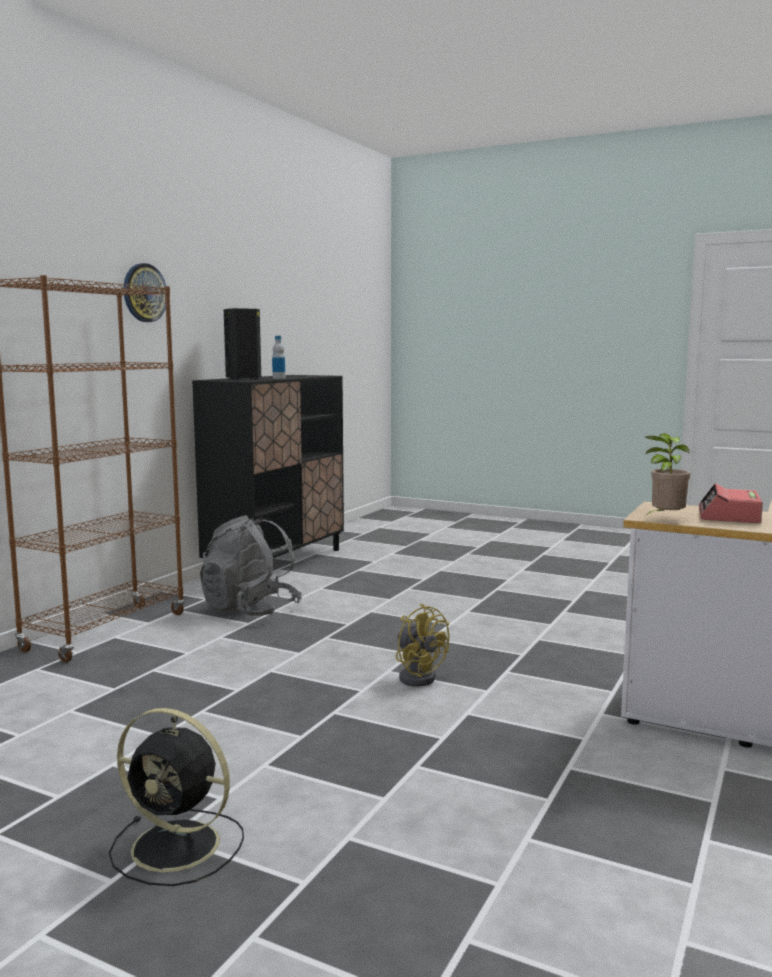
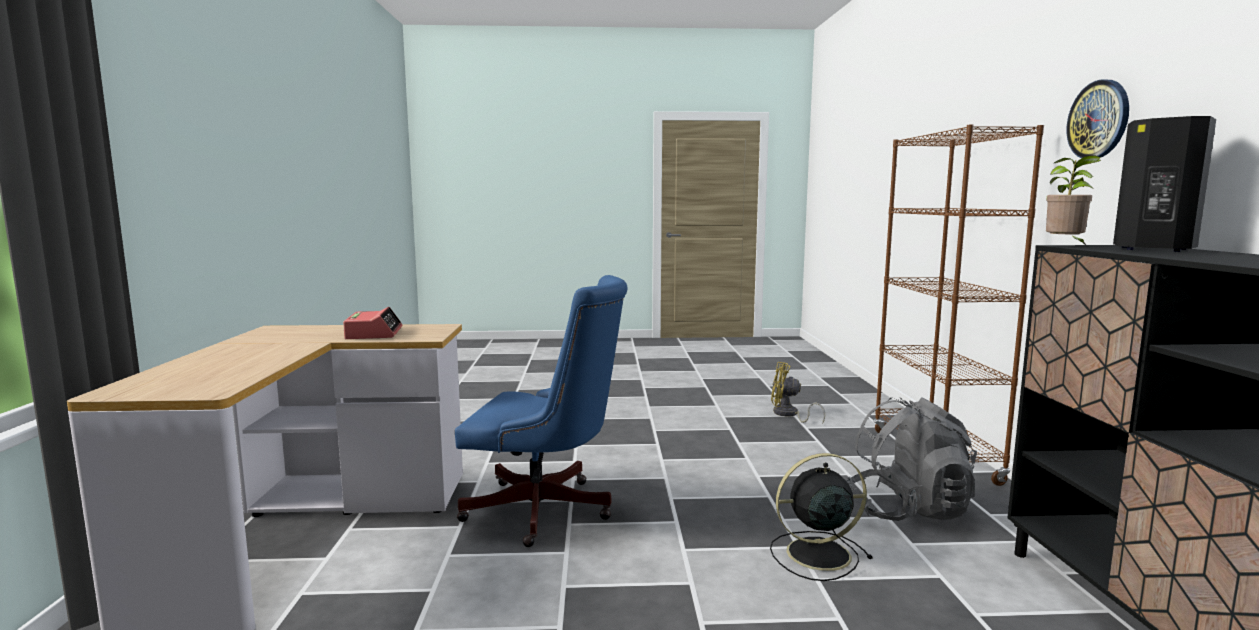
camera: 150 degrees right, 0 degrees up
black fan [109,708,244,886] -> black fan moved to [770,453,873,581]
bottle [272,336,285,379] -> none
yellow fan [396,604,449,687] -> yellow fan moved to [771,362,825,424]
potted plant [645,434,690,515] -> potted plant moved to [1046,155,1101,246]
none -> blue office chair [455,275,628,547]

